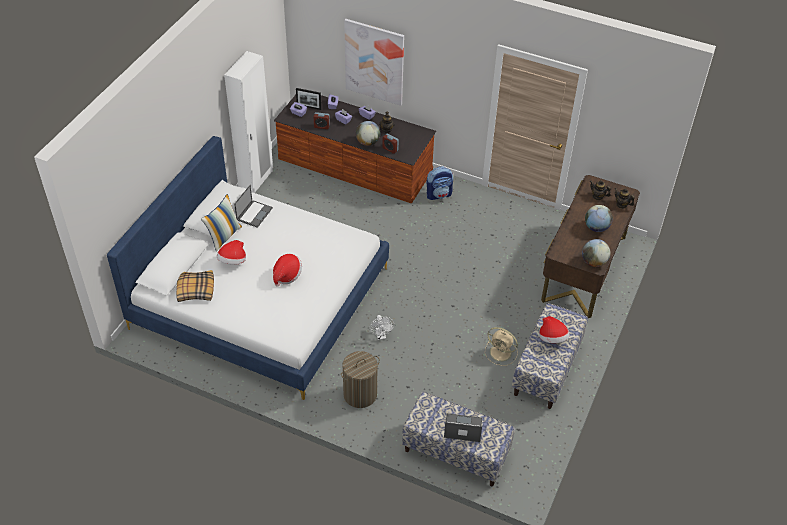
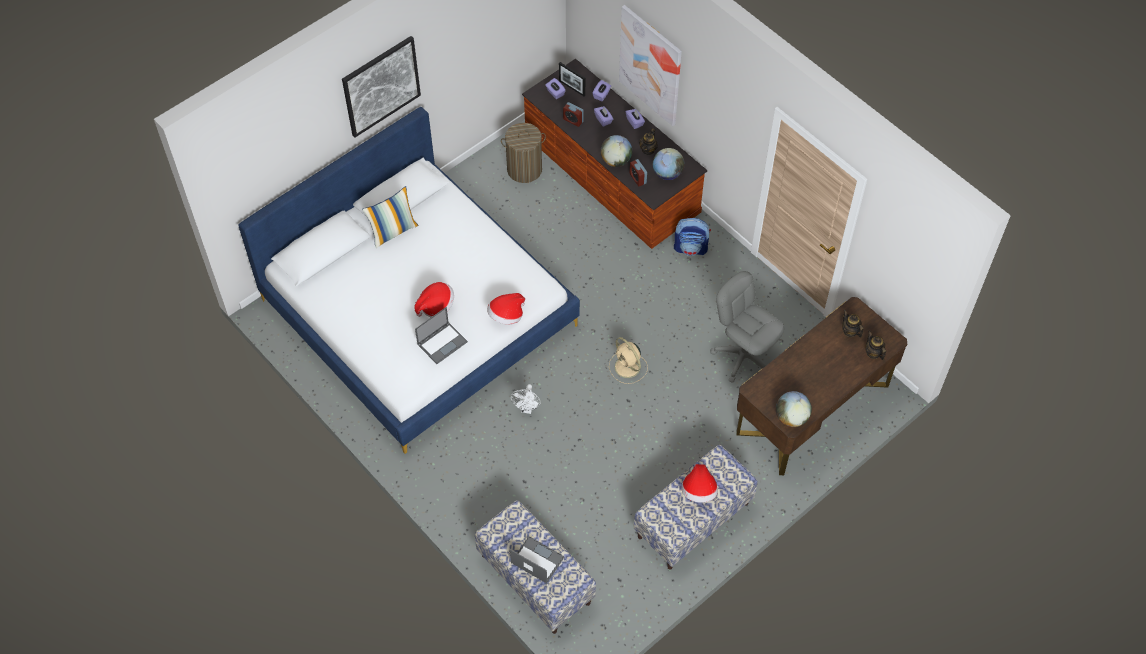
camera: 25 degrees right, 10 degrees up
pillow [176,270,214,302] -> none
hat [217,240,246,265] -> hat moved to [487,293,525,325]
white wardrobe [224,51,273,193] -> none
laptop [234,185,273,228] -> laptop moved to [415,307,468,364]
laundry basket [341,351,380,408] -> laundry basket moved to [501,123,546,183]
beige fan [485,327,518,366] -> beige fan moved to [609,337,648,384]
globe [585,205,613,232] -> globe moved to [653,148,685,180]
none -> picture [342,36,421,137]
none -> grey office chair [710,271,784,383]

